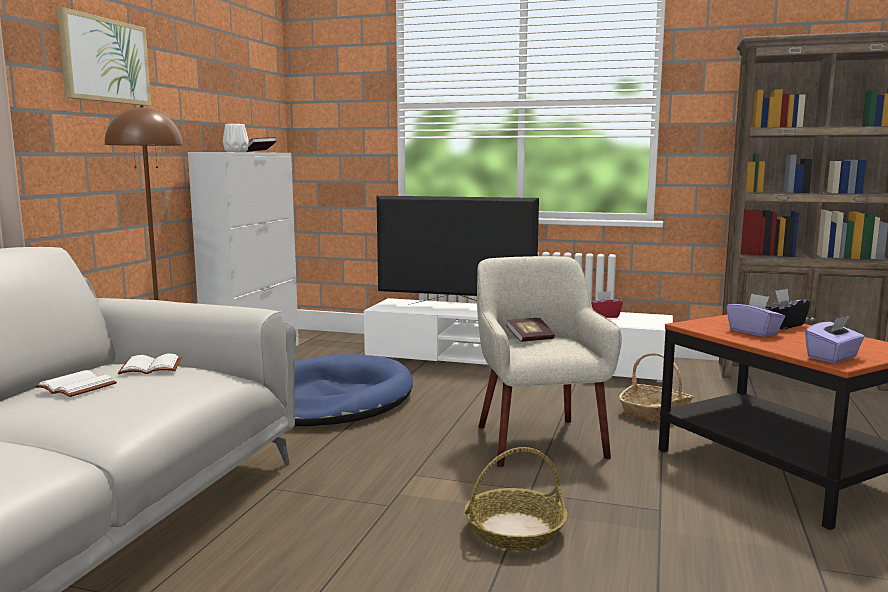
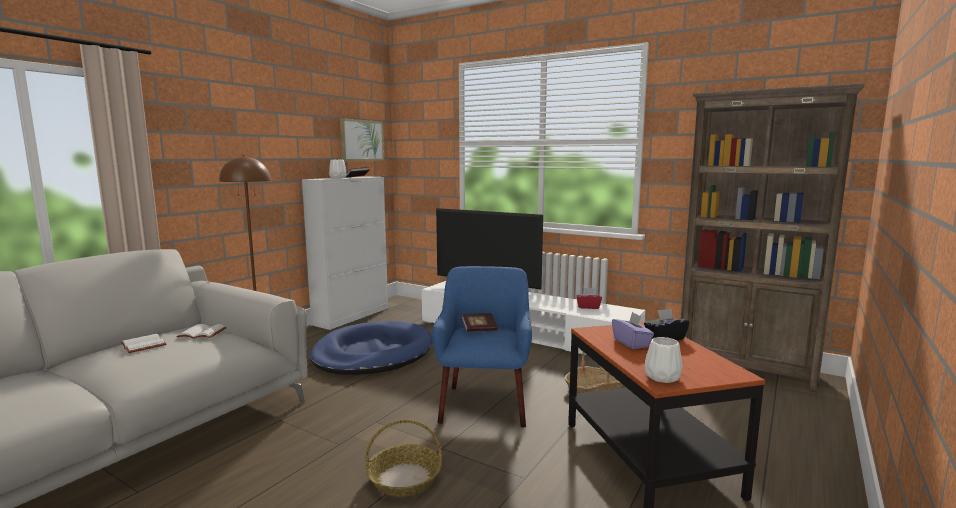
camera: 15 degrees right, 0 degrees up
picture [57,7,151,106] -> picture moved to [340,118,384,161]
beige armchair [477,256,622,467] -> blue armchair [432,266,532,428]
purple tissue box [805,316,865,363] -> white vase [645,337,683,383]

